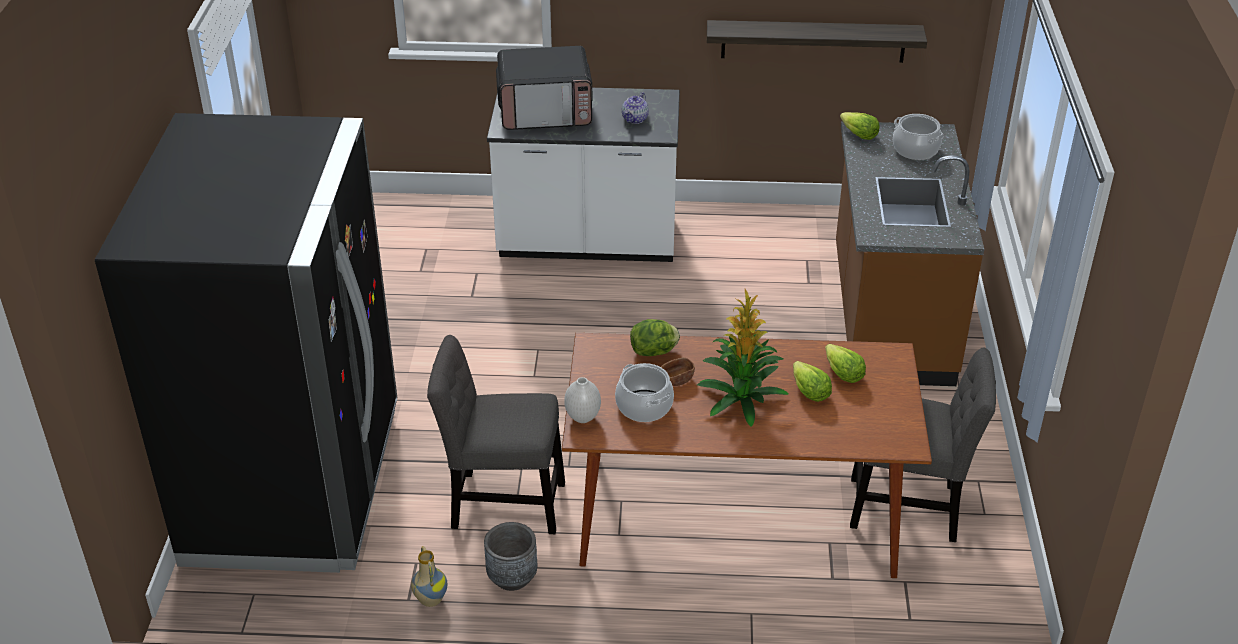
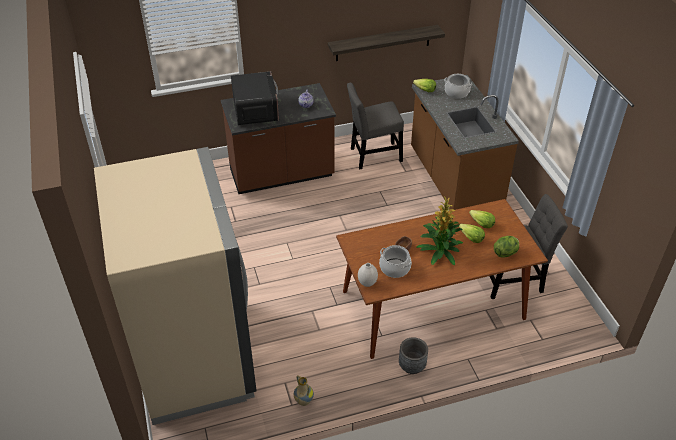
camera: 20 degrees left, 5 degrees up
black fridge [95,113,397,573] -> beige fridge [94,147,257,425]
grey chair [427,335,565,534] -> grey chair moved to [347,82,404,169]
grey planter [484,522,537,591] -> grey planter moved to [399,337,428,374]
white counter [487,88,680,262] -> brown counter [221,83,336,194]
microwave [496,46,592,130] -> microwave turned 75 degrees counterclockwise [231,71,279,125]
lettuce [630,319,680,356] -> lettuce moved to [494,236,519,258]

